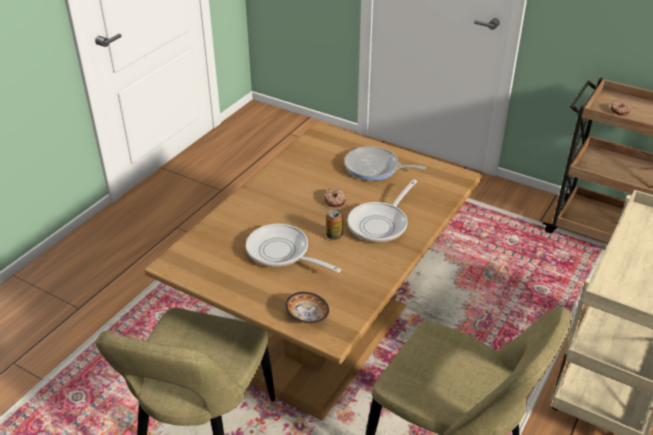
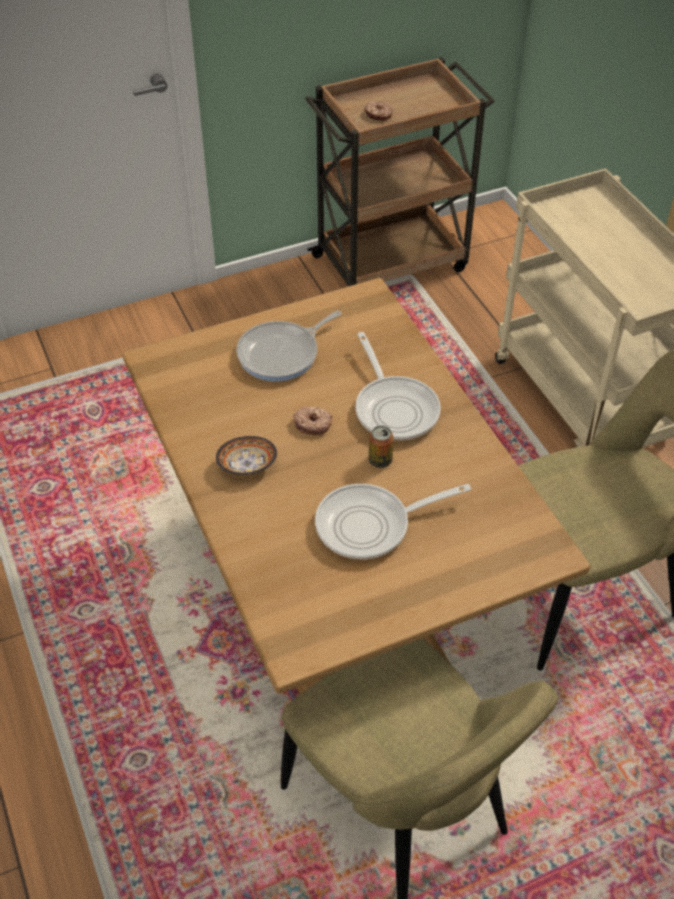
camera: 55 degrees left, 10 degrees up
bowl [285,292,329,323] -> bowl moved to [216,436,277,475]

